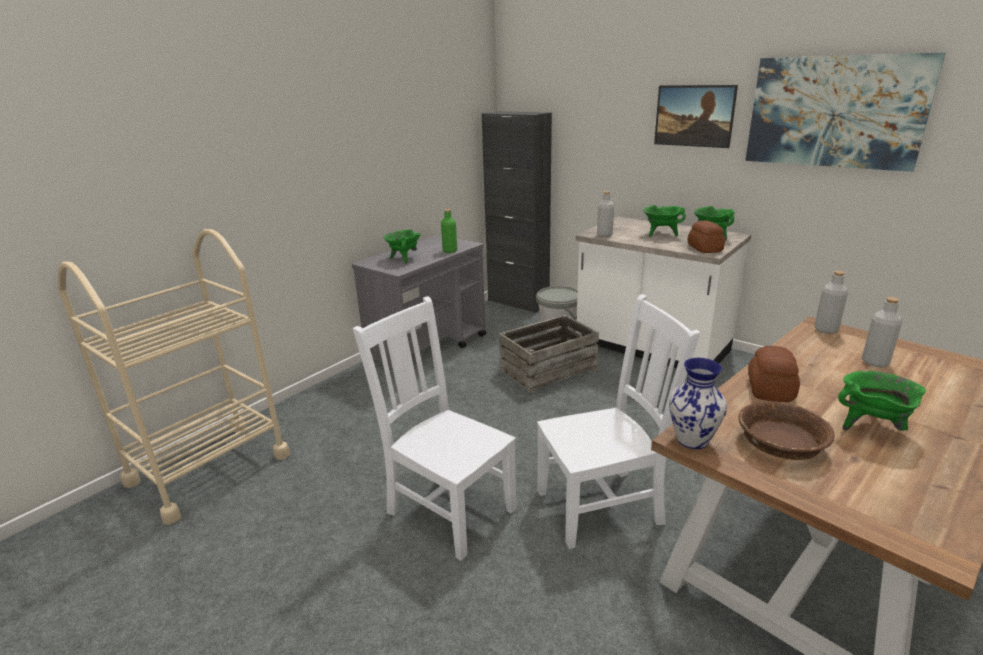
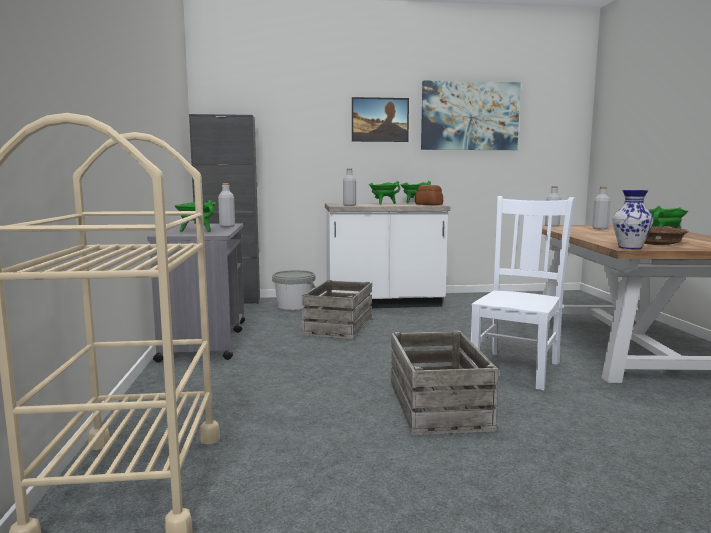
camera: 45 degrees left, 15 degrees down
white chair [353,296,517,561] -> crate [391,331,499,435]
green bottle [441,209,457,253] -> grey bottle [218,183,235,227]
bread [748,346,800,402] -> none

